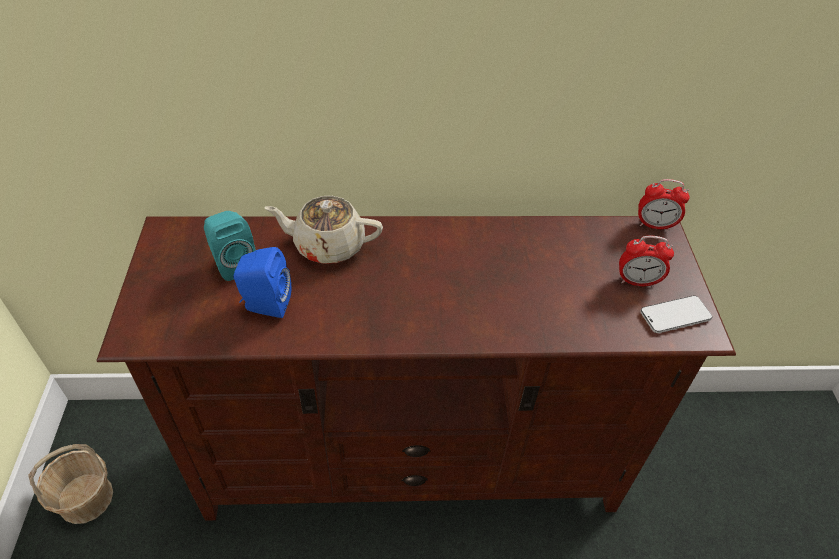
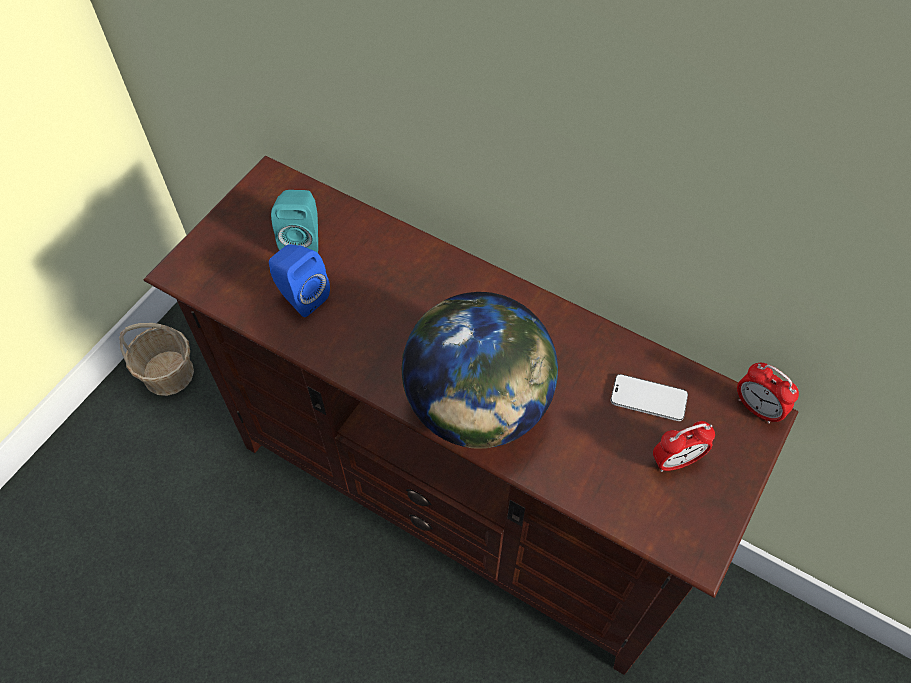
camera: 35 degrees right, 10 degrees up
beige teapot [264,196,383,264] -> none
alarm clock [619,236,674,287] -> alarm clock turned 60 degrees counterclockwise [653,421,715,472]
phone [640,296,712,333] -> phone moved to [610,374,688,421]
none -> globe [402,292,558,449]

